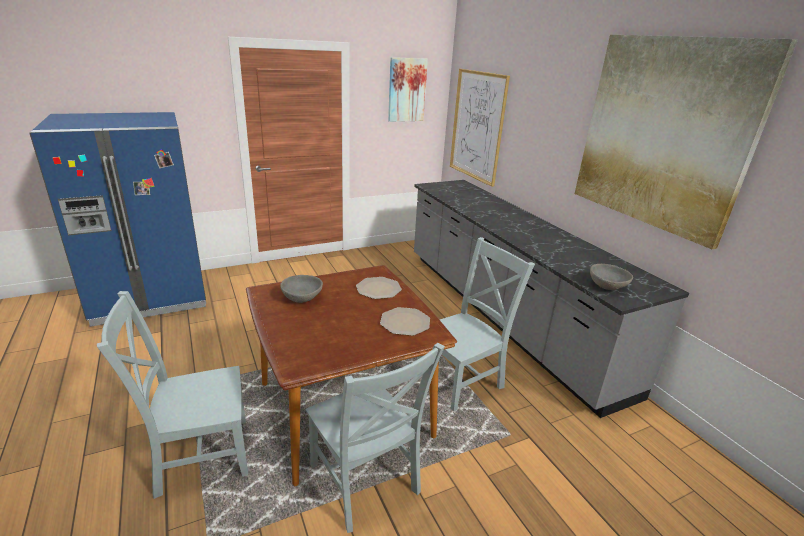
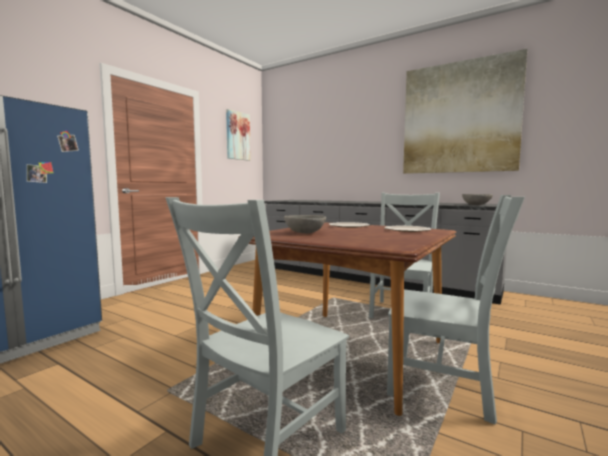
camera: 30 degrees left, 20 degrees down
picture [450,69,510,187] -> none

